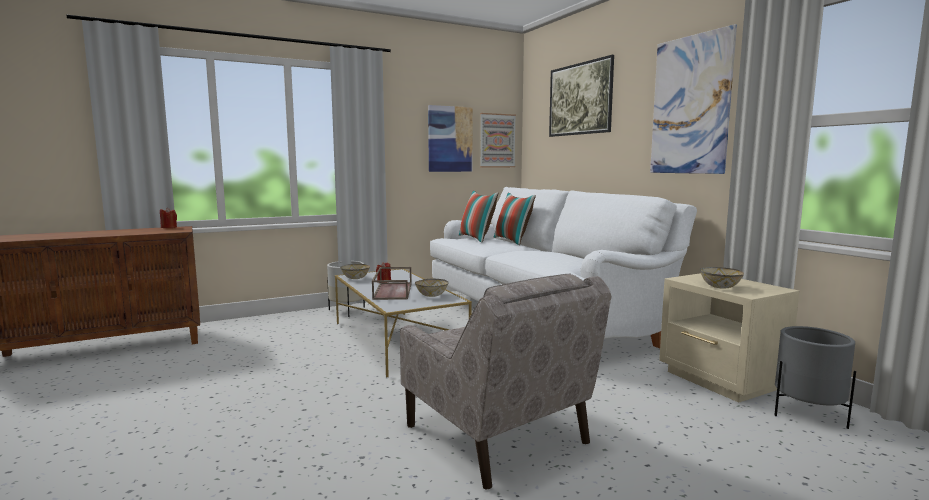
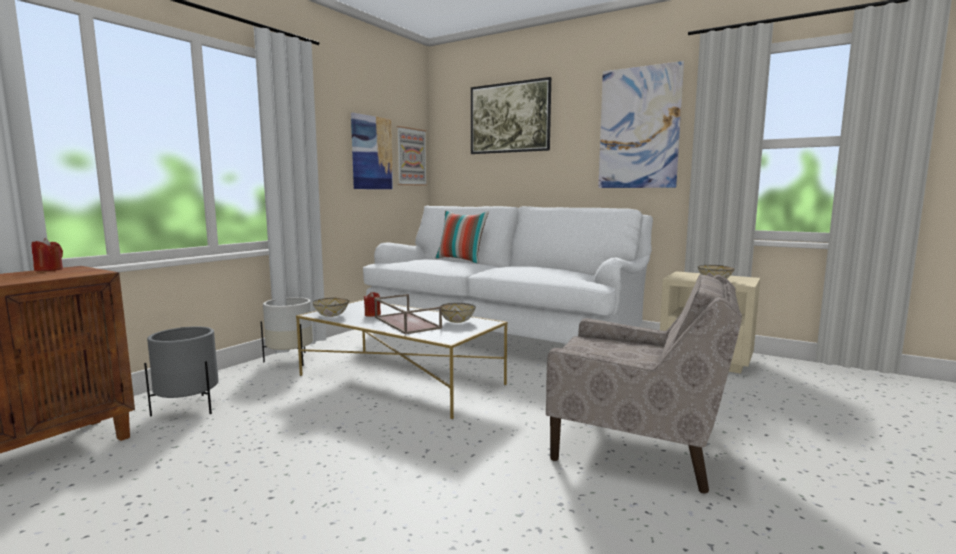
camera: 30 degrees left, 0 degrees up
pillow [459,190,498,243] -> none
grey planter [774,326,856,429] -> grey planter moved to [144,326,219,417]

